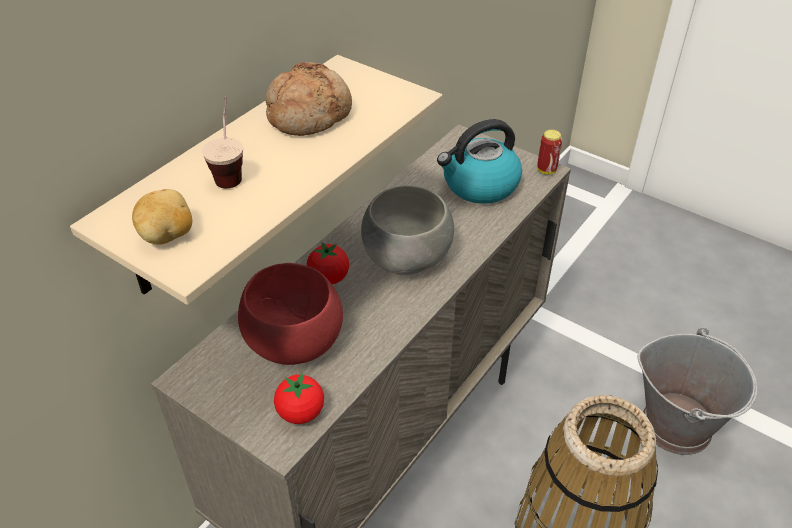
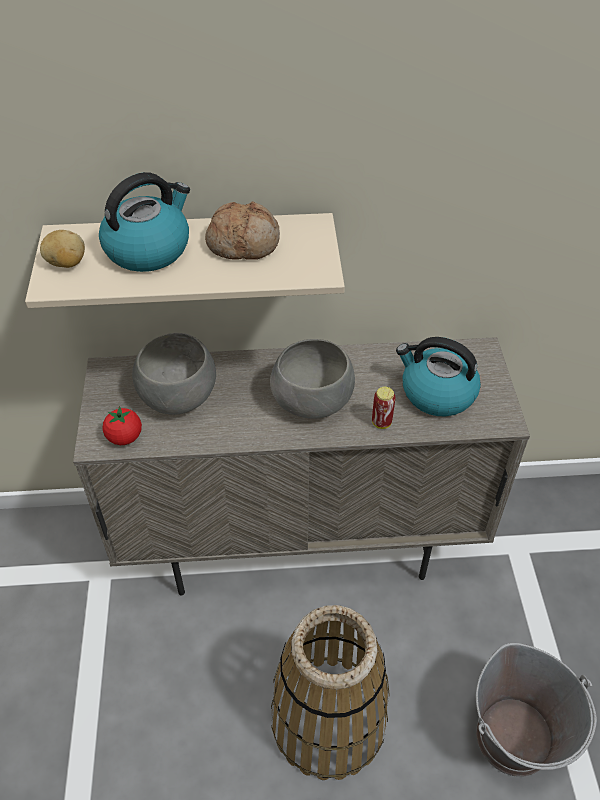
camera: 50 degrees right, 5 degrees up
cup [202,96,243,188] -> kettle [99,172,190,272]
red bowl [238,263,343,365] -> grey bowl [132,333,216,415]
tomato [307,242,349,284] -> none
can [537,130,562,174] -> can moved to [372,387,396,429]

